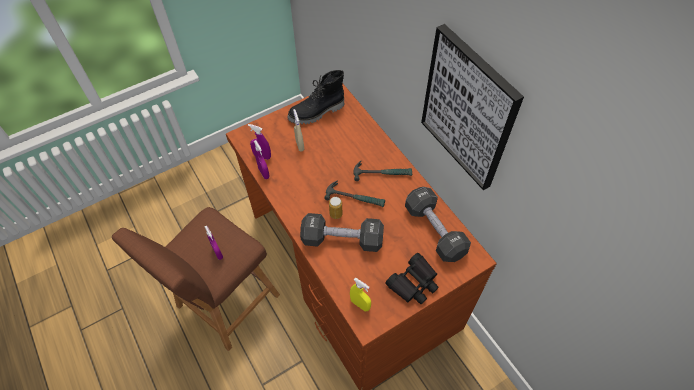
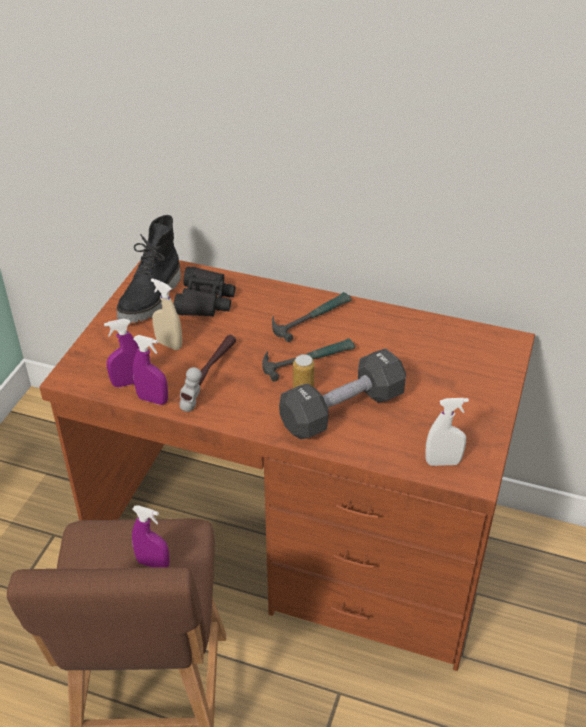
camera: 40 degrees left, 15 degrees down
yellow spray bottle [350,278,371,312] -> white spray bottle [425,398,469,466]
black binoculars [385,253,439,304] -> black binoculars moved to [174,267,235,317]
black dumbbell [405,187,471,262] -> none
picture [421,24,524,190] -> none
none -> hammer [179,335,236,412]

